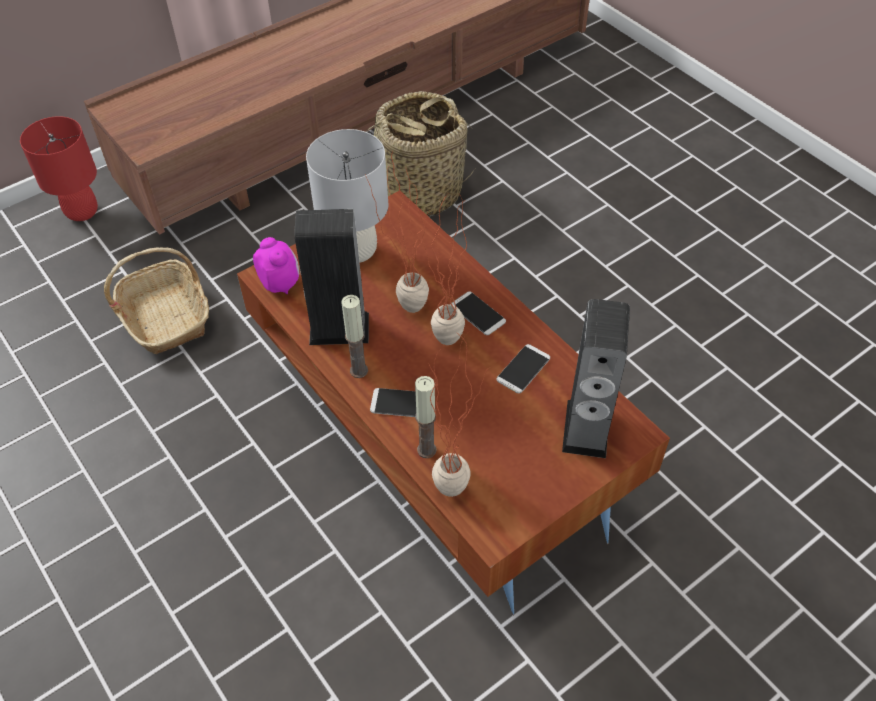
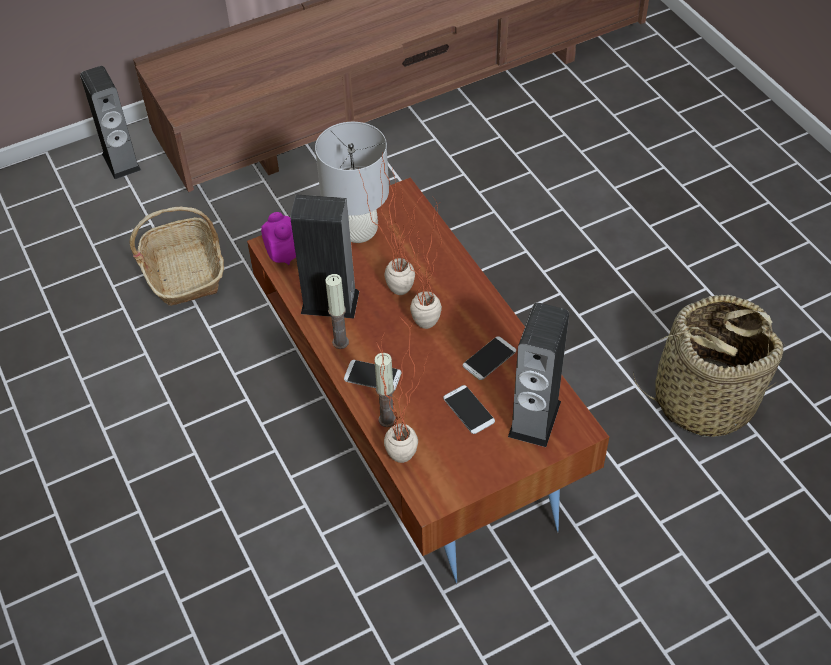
camera: 10 degrees right, 0 degrees up
red table lamp [20,116,98,221] -> speaker [80,66,141,179]
basket [365,91,475,217] -> basket moved to [633,295,786,437]
phone [452,291,506,335] -> phone moved to [443,385,495,434]

